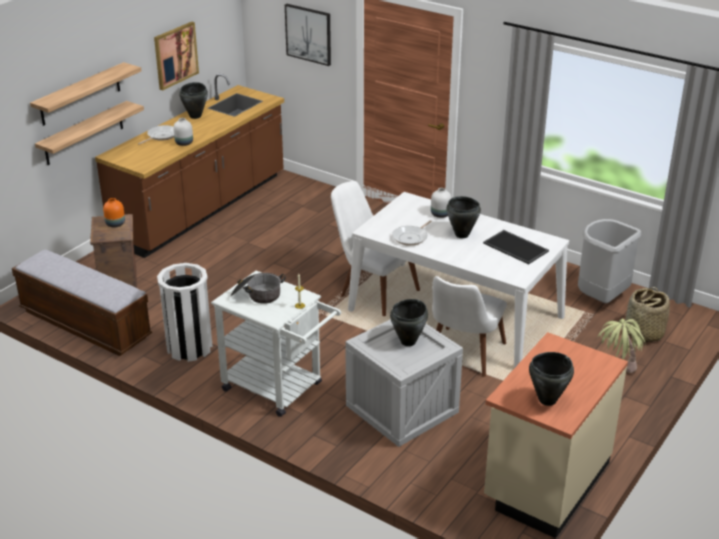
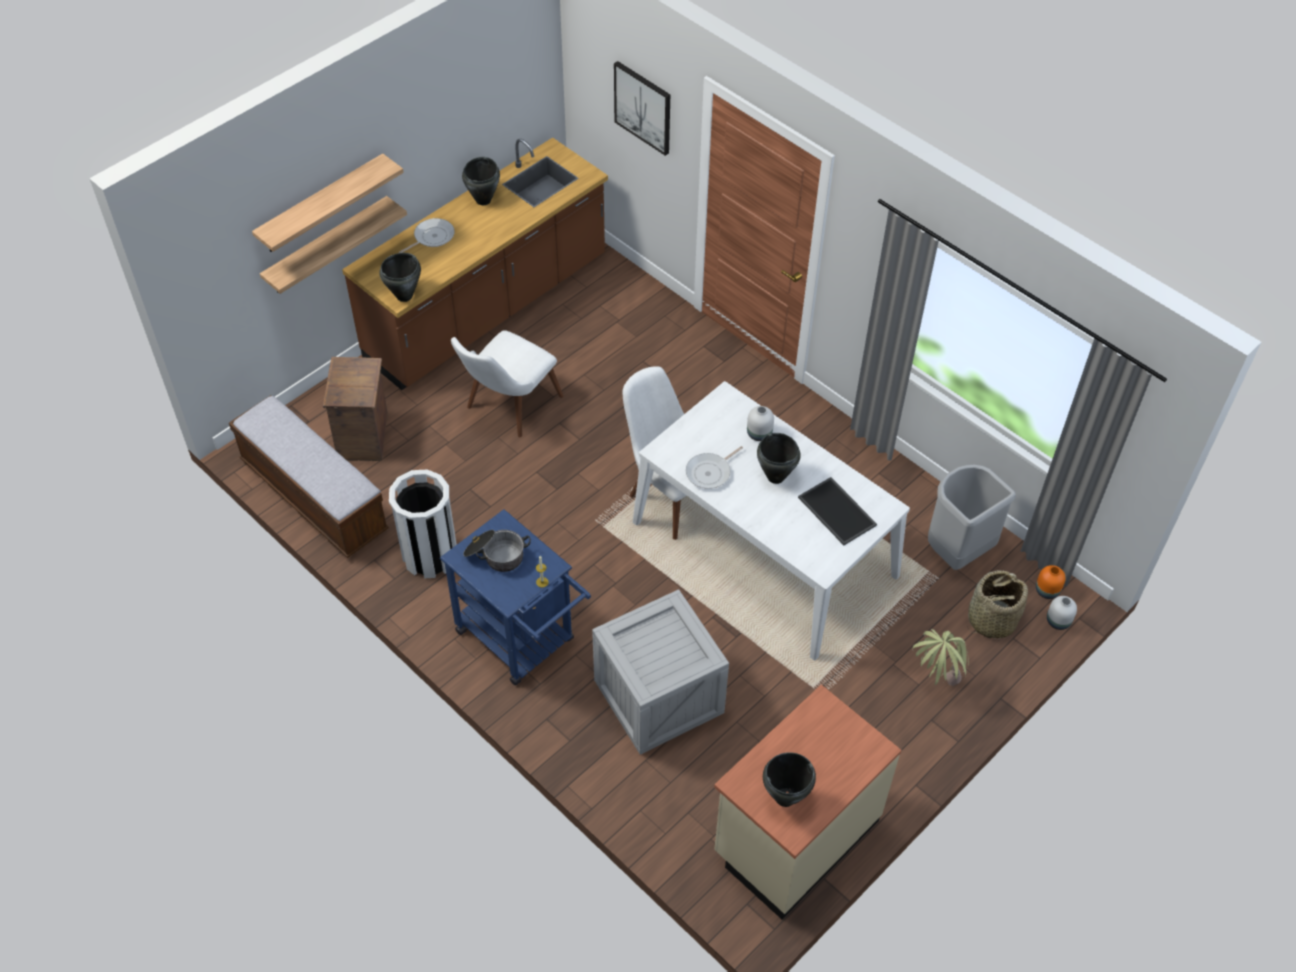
camera: 10 degrees right, 20 degrees up
orange vase [103,198,125,227] -> orange vase moved to [1036,565,1066,599]
picture [154,22,199,90] -> none
white vase [173,118,193,146] -> white vase moved to [1047,596,1077,630]
white cart [211,271,341,417] -> blue cart [440,509,591,685]
black cooking pot [390,299,428,346] -> black cooking pot moved to [380,253,421,302]
white chair [432,276,507,377] -> white chair moved to [451,330,563,437]

